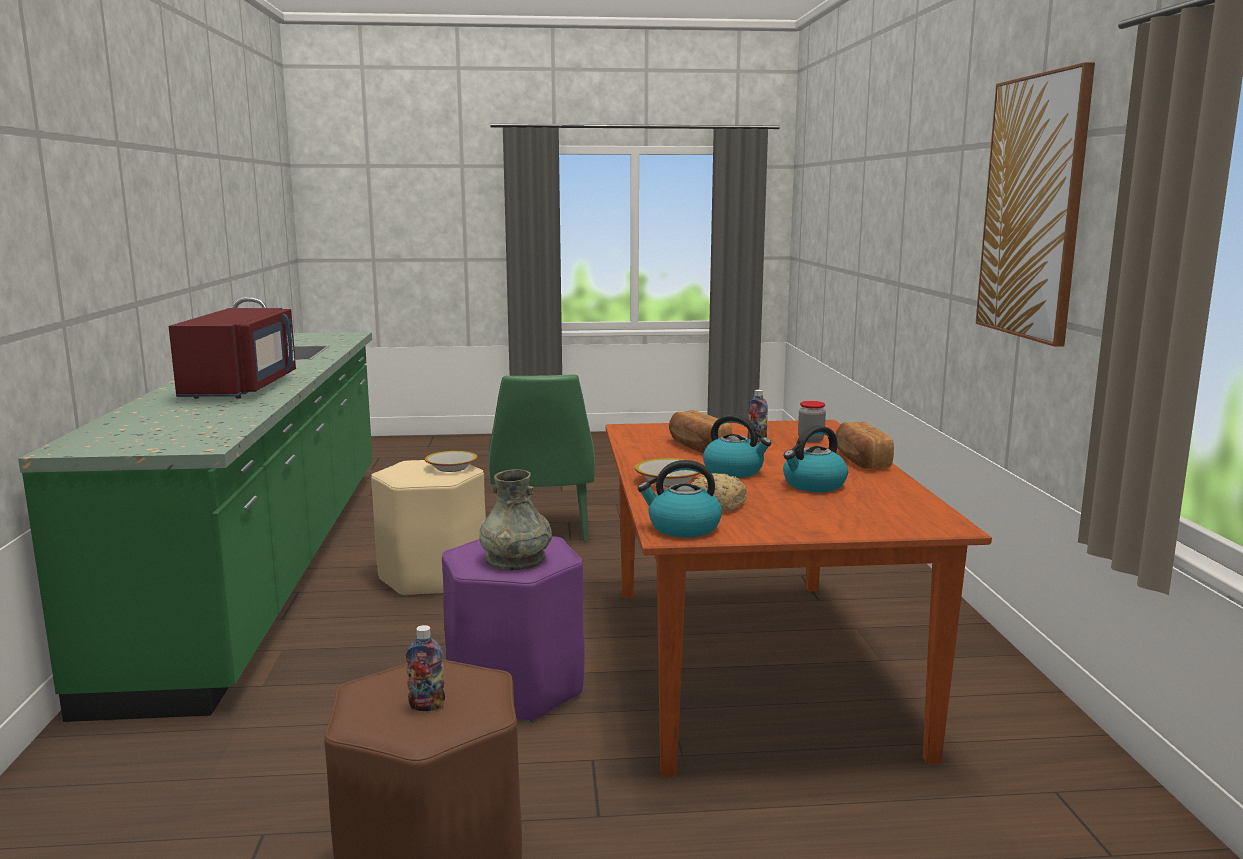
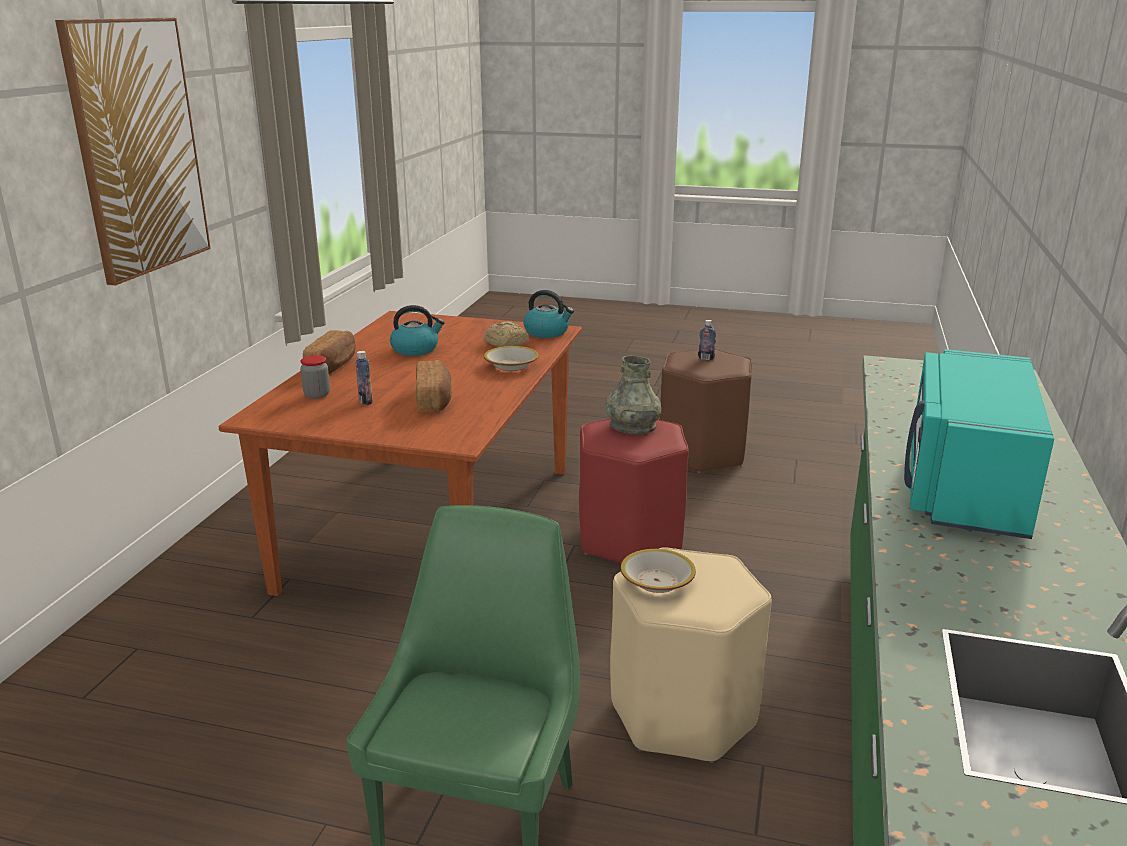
camera: 160 degrees left, 10 degrees up
red microwave [169,308,296,399] -> turquoise microwave [904,349,1054,539]
purple stool [442,536,585,723] -> red stool [579,418,689,563]
kettle [703,414,771,478] -> none

